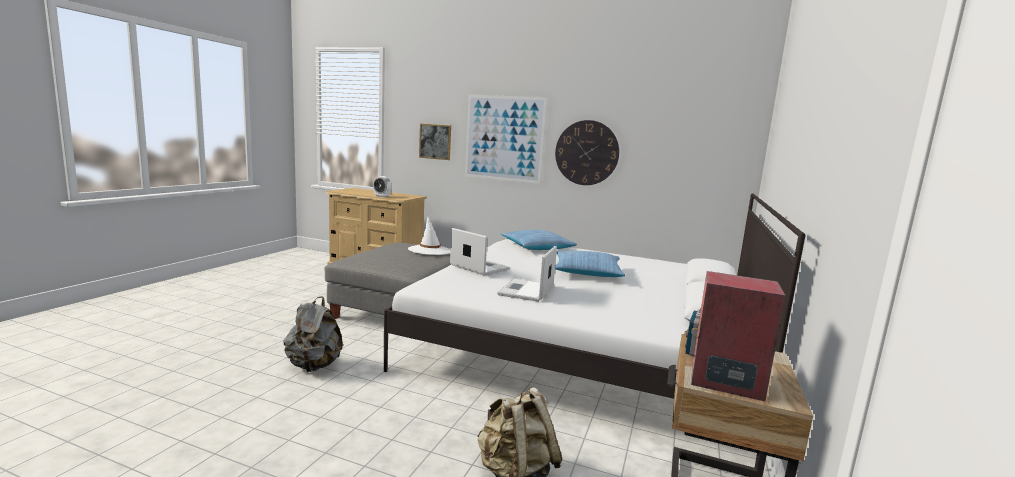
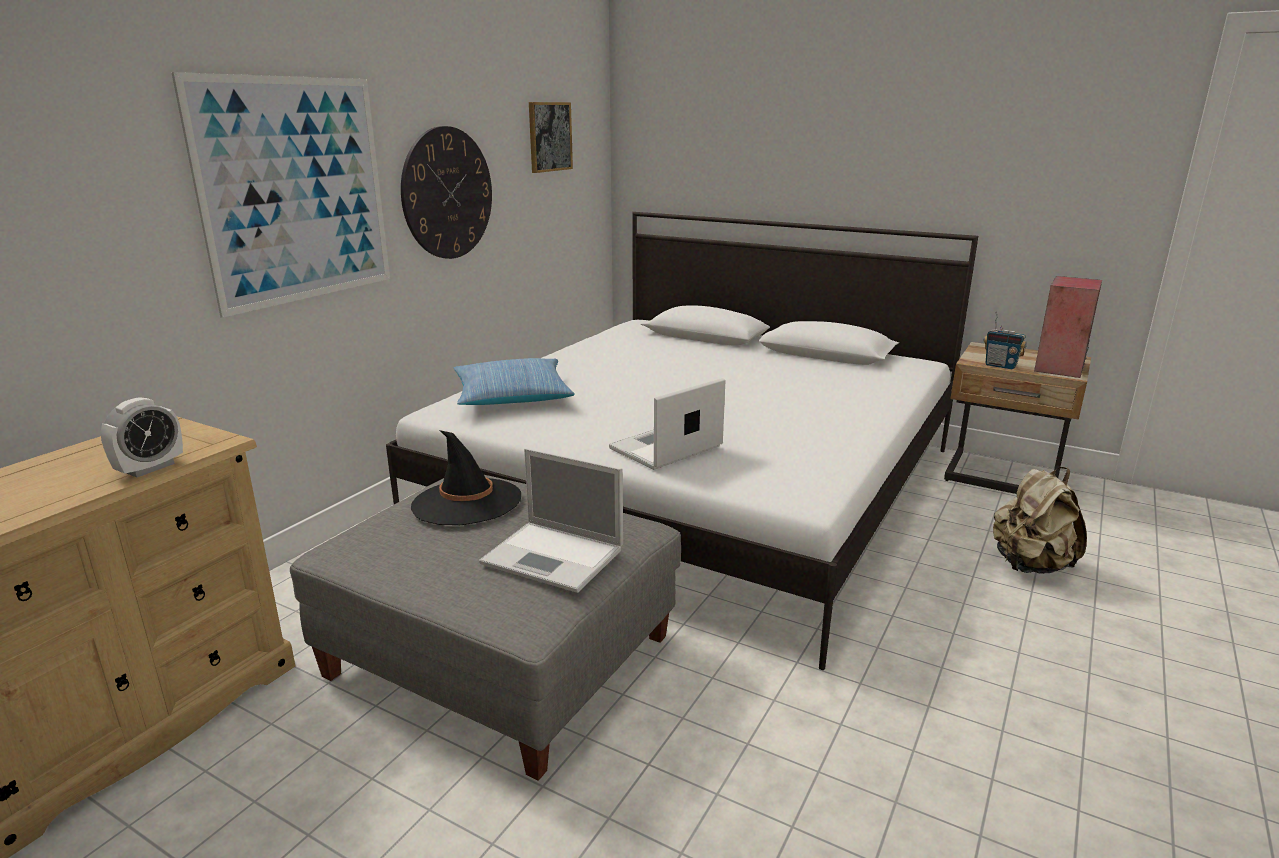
camera: 80 degrees left, 10 degrees up
grey backpack [284,296,343,372] -> none
white hat [408,217,450,255] -> black hat [411,430,521,525]
picture [419,124,451,160] -> picture moved to [529,102,573,173]
laptop [497,246,557,302] -> laptop moved to [479,448,623,593]
pillow [555,251,625,277] -> none

